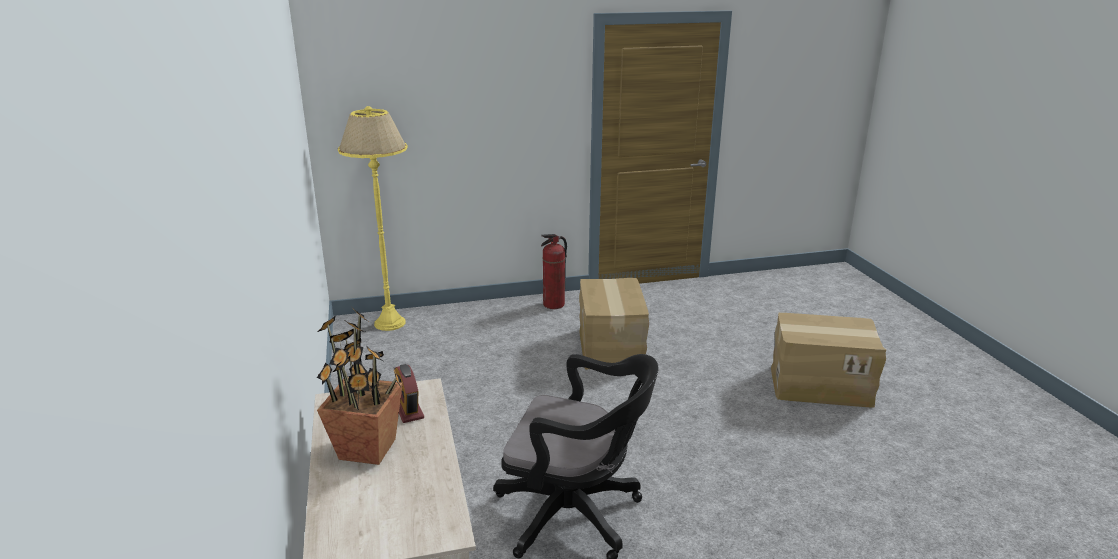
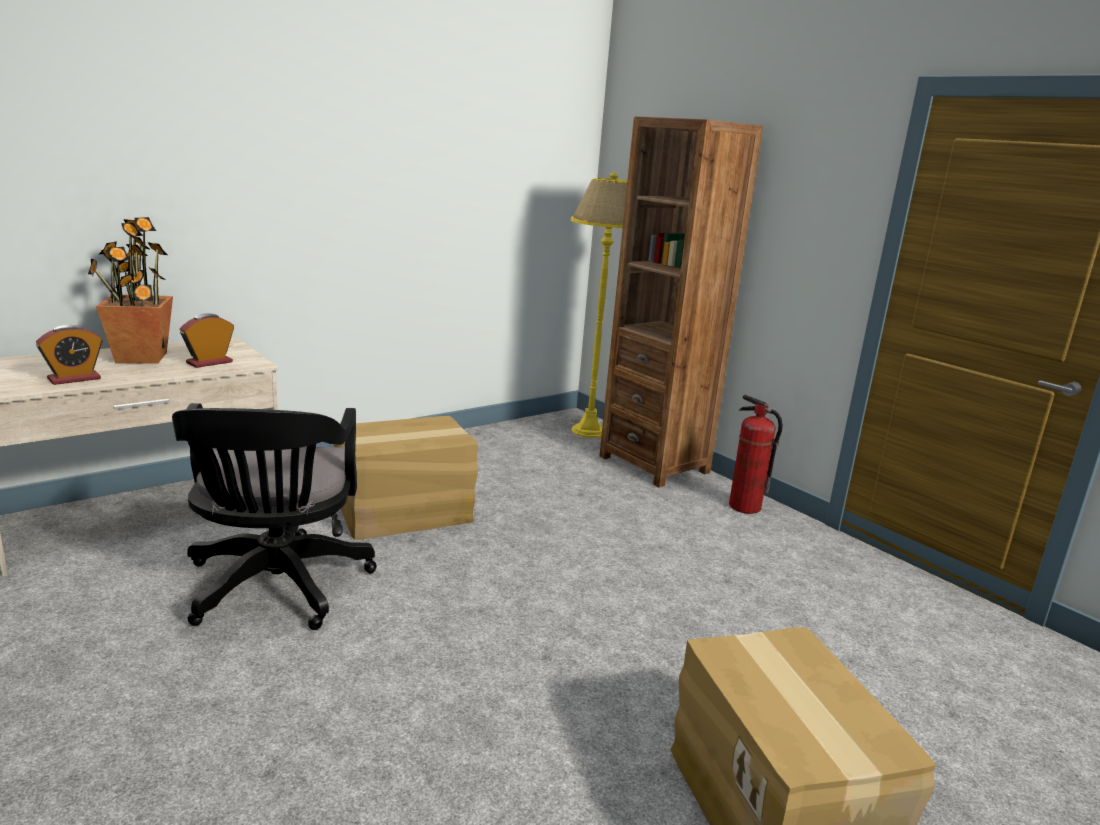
camera: 65 degrees right, 5 degrees down
cardboard box [579,278,649,370] -> cardboard box moved to [334,416,478,540]
none -> alarm clock [36,325,102,385]
none -> brown bookcase [599,116,763,488]

